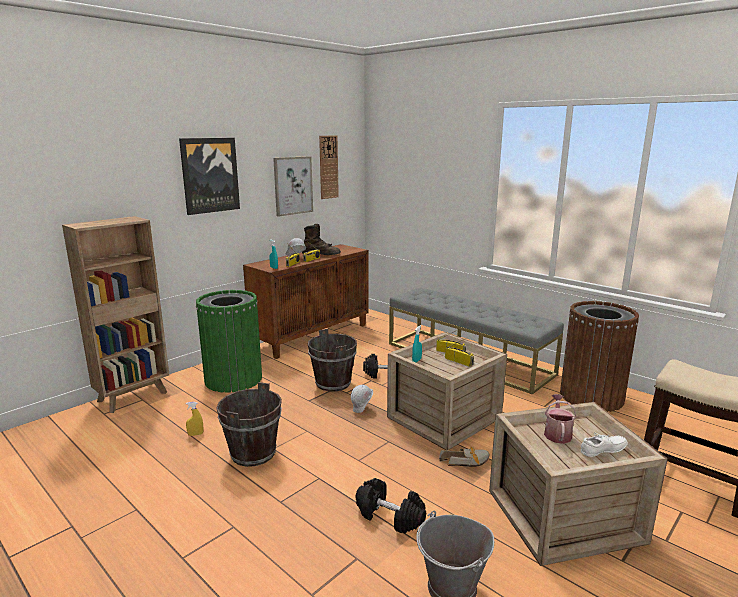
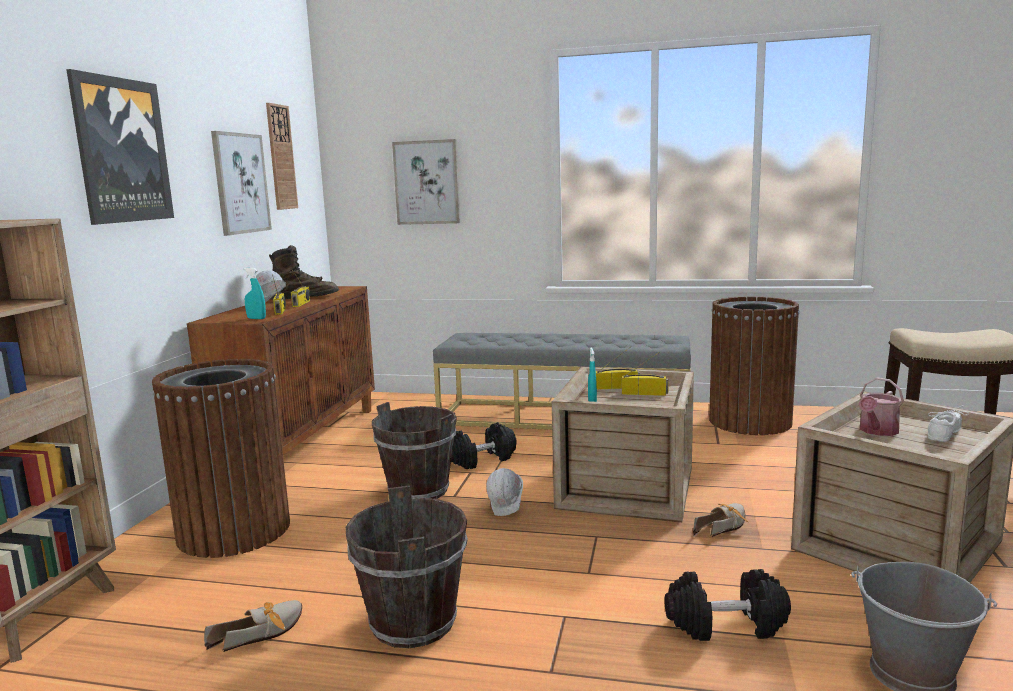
camera: 30 degrees left, 5 degrees down
yellow spray bottle [186,402,203,436] -> shoe [204,600,302,652]
green trash can [196,290,262,393] -> brown trash can [152,359,290,558]
watering can [544,394,577,444] -> watering can turned 120 degrees counterclockwise [859,378,904,436]
none -> picture [392,139,461,225]

